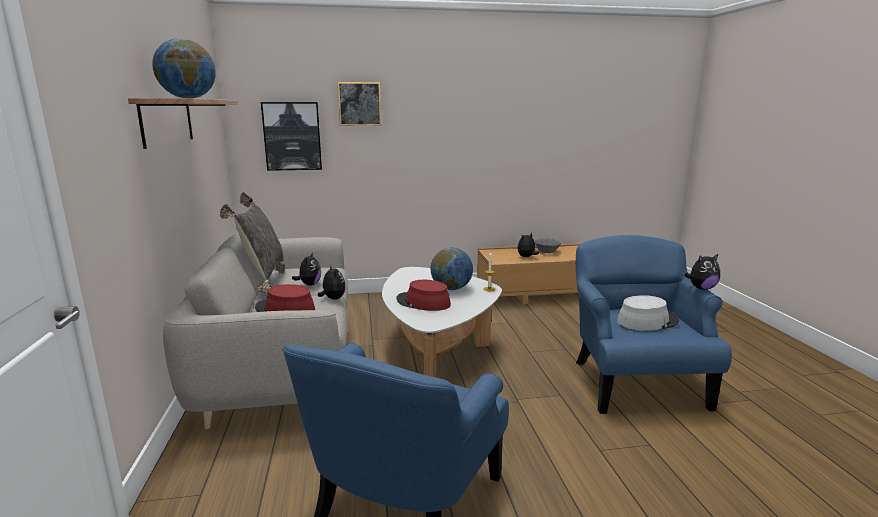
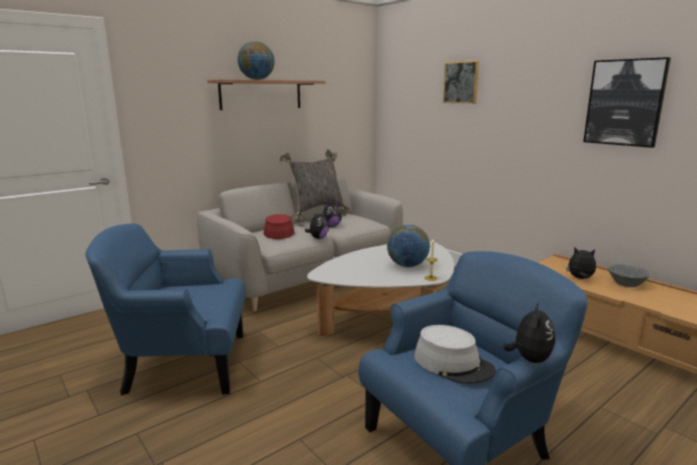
camera: 60 degrees right, 0 degrees up
picture [261,102,322,171] -> picture moved to [583,57,671,148]
red hat [396,280,451,311] -> none
plush toy [685,253,720,290] -> plush toy turned 120 degrees counterclockwise [503,302,555,363]

